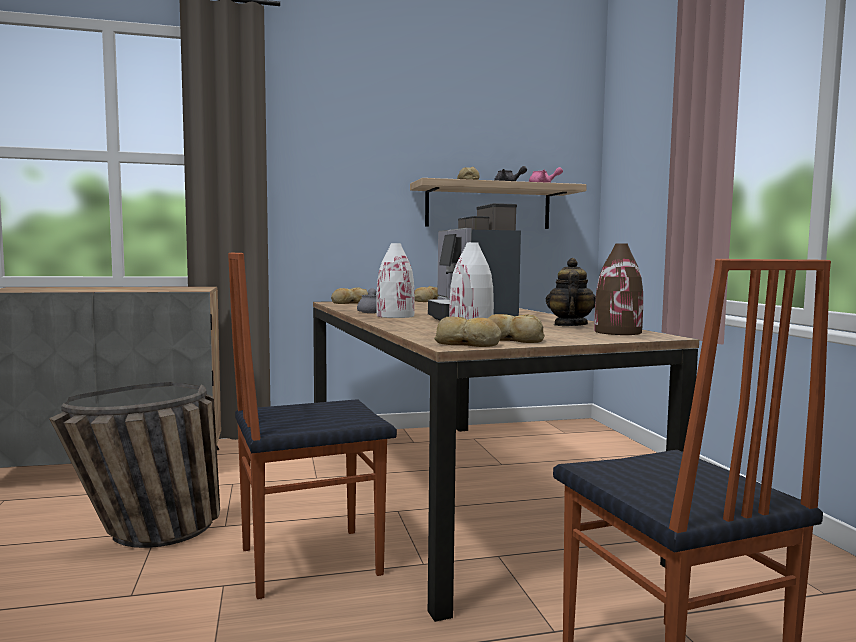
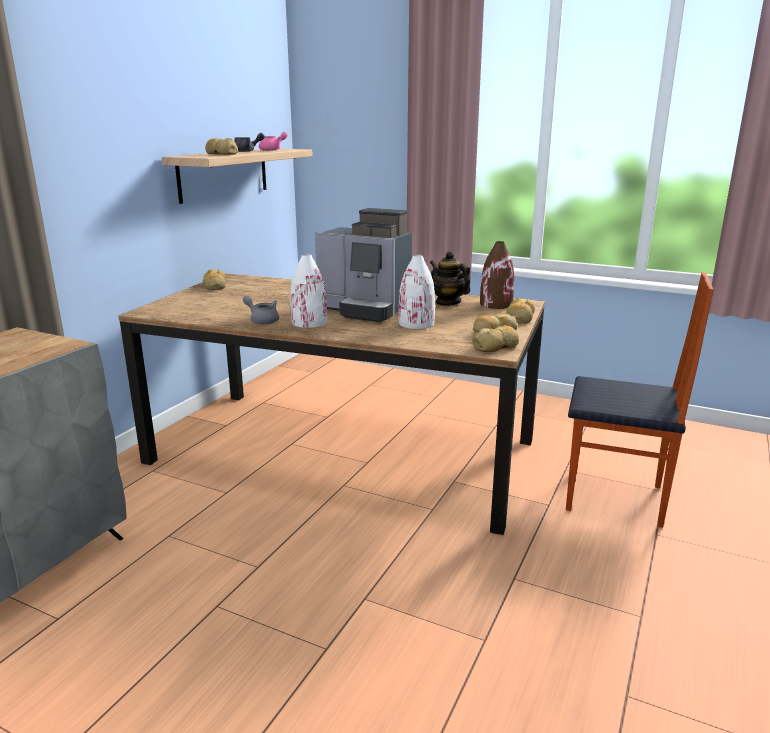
camera: 50 degrees left, 15 degrees up
basket [49,382,220,548] -> none
chair [228,253,397,599] -> none
bread [331,287,368,304] -> bread moved to [506,298,535,323]

